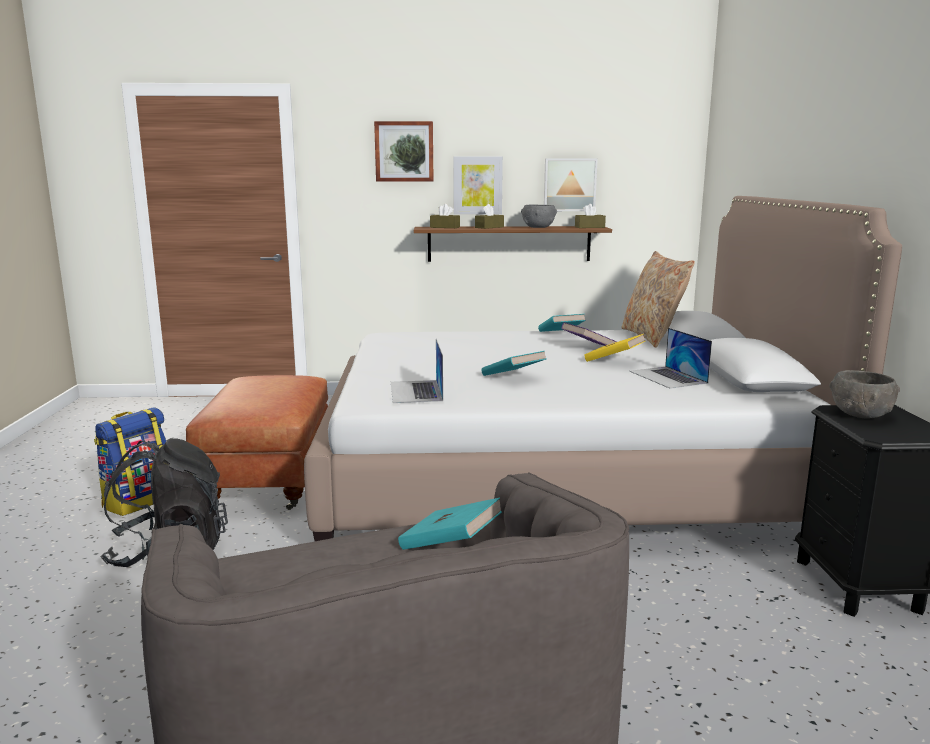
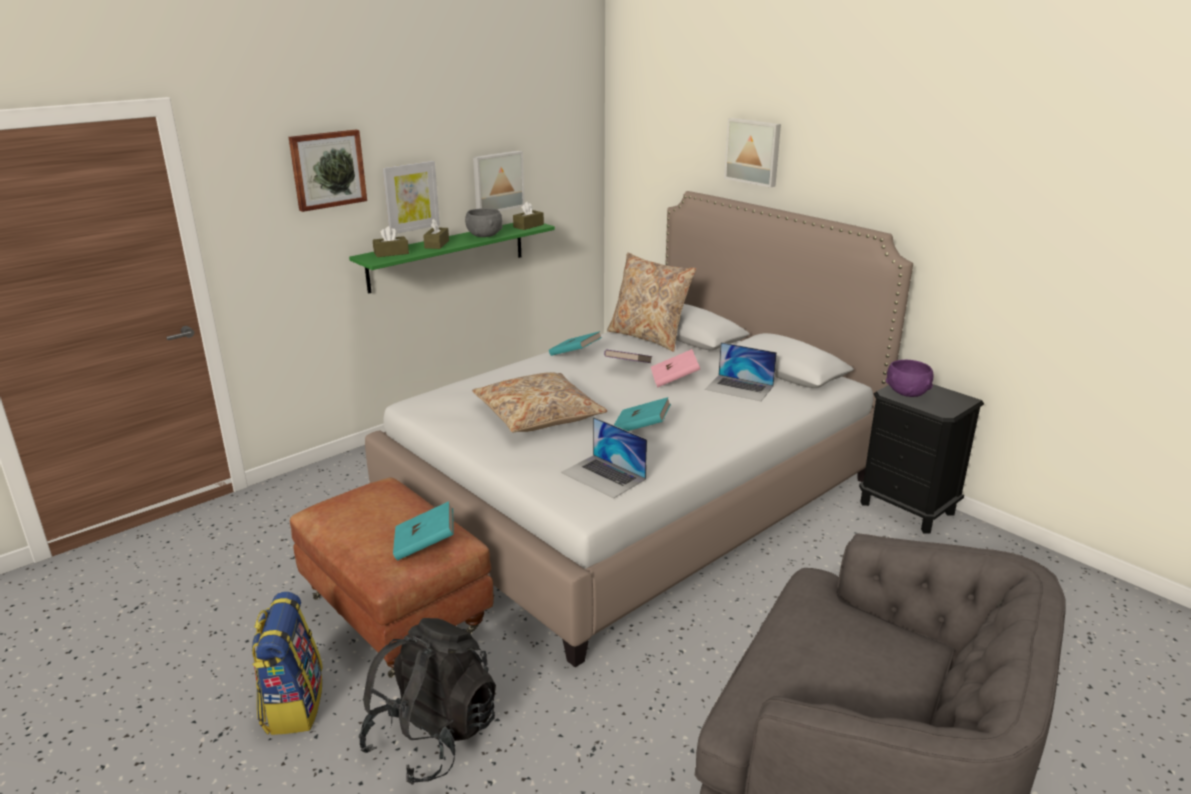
camera: 40 degrees left, 10 degrees up
turquoise book [398,498,502,550] -> turquoise book moved to [393,501,454,560]
brown shelf [414,226,612,262] -> green shelf [349,223,555,294]
yellow book [584,334,645,362] -> pink book [651,349,700,387]
grey bowl [829,370,900,419] -> purple bowl [886,360,933,397]
none -> beige pillow [472,372,607,432]
none -> picture [724,118,781,188]

